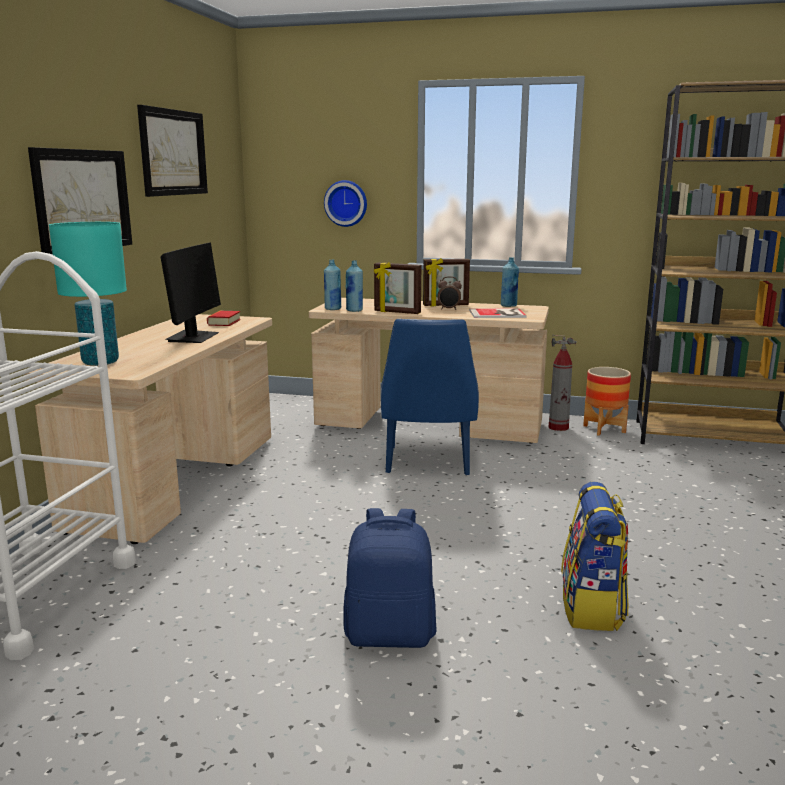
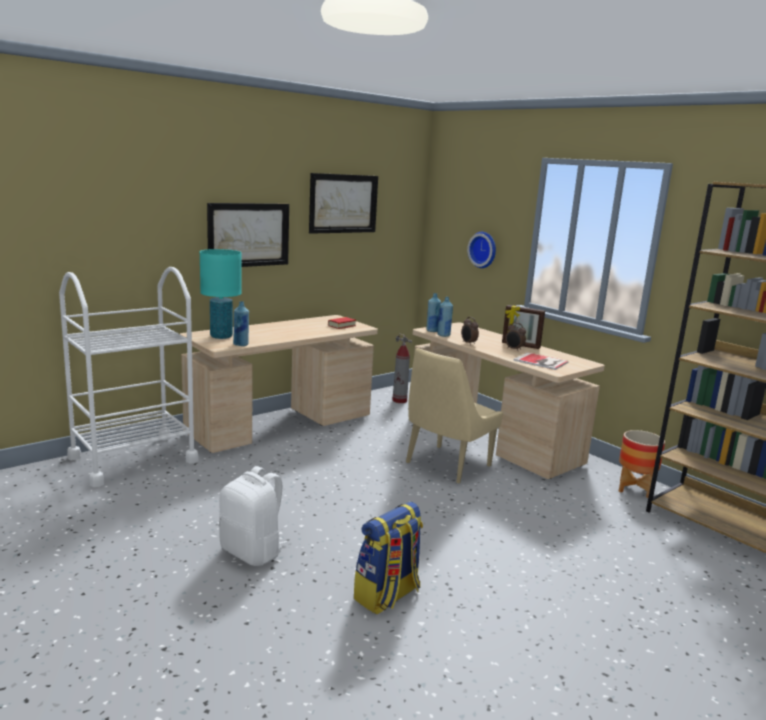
camera: 35 degrees right, 0 degrees up
monitor [161,242,221,343] -> none
blue backpack [343,508,436,648] -> white backpack [219,466,288,566]
picture frame [374,262,421,314] -> alarm clock [461,317,479,345]
blue chair [381,319,479,475] -> beige chair [406,348,503,484]
blue bottle [501,257,519,307] -> blue bottle moved to [233,301,249,346]
fire extinguisher [549,335,577,431] -> fire extinguisher moved to [392,333,412,403]

